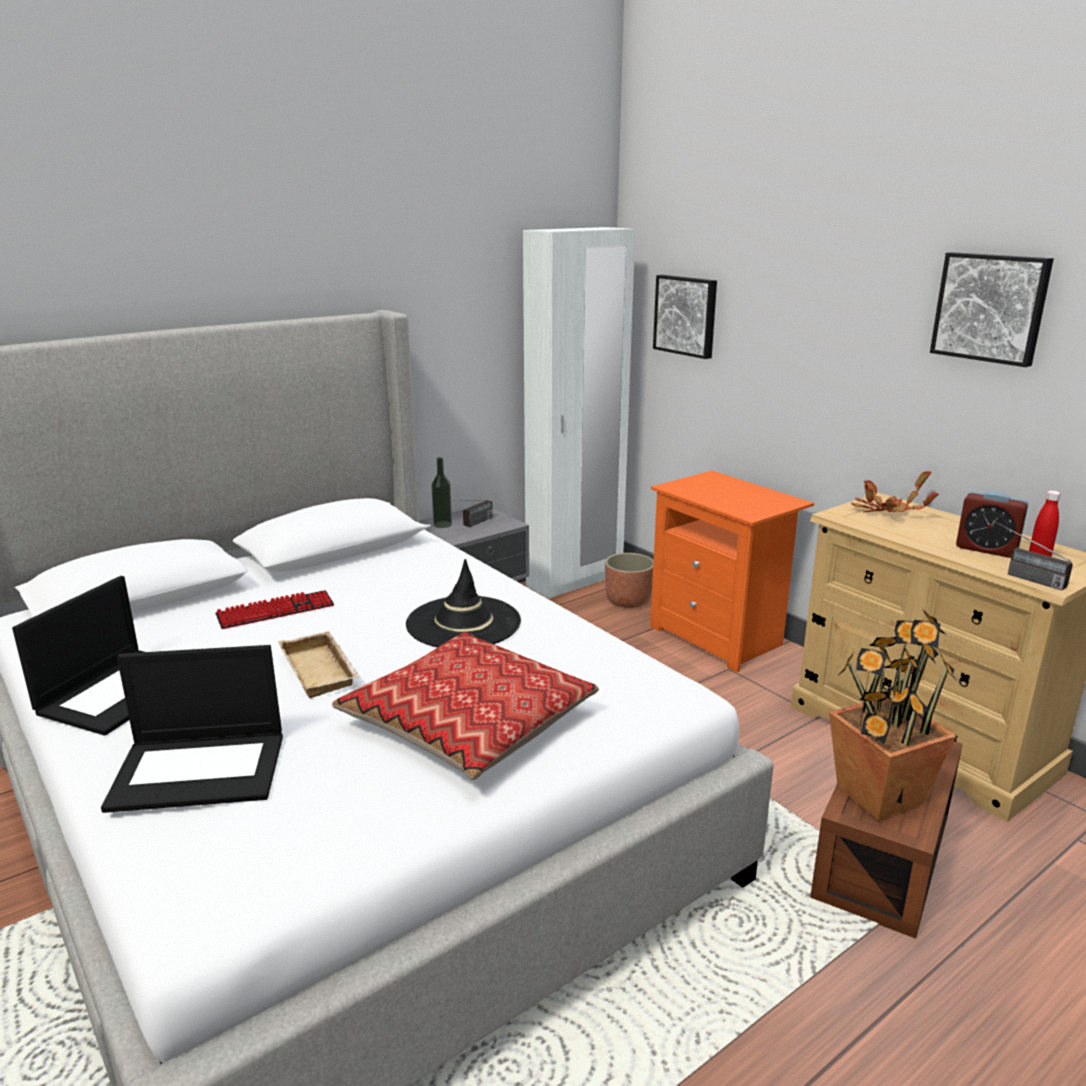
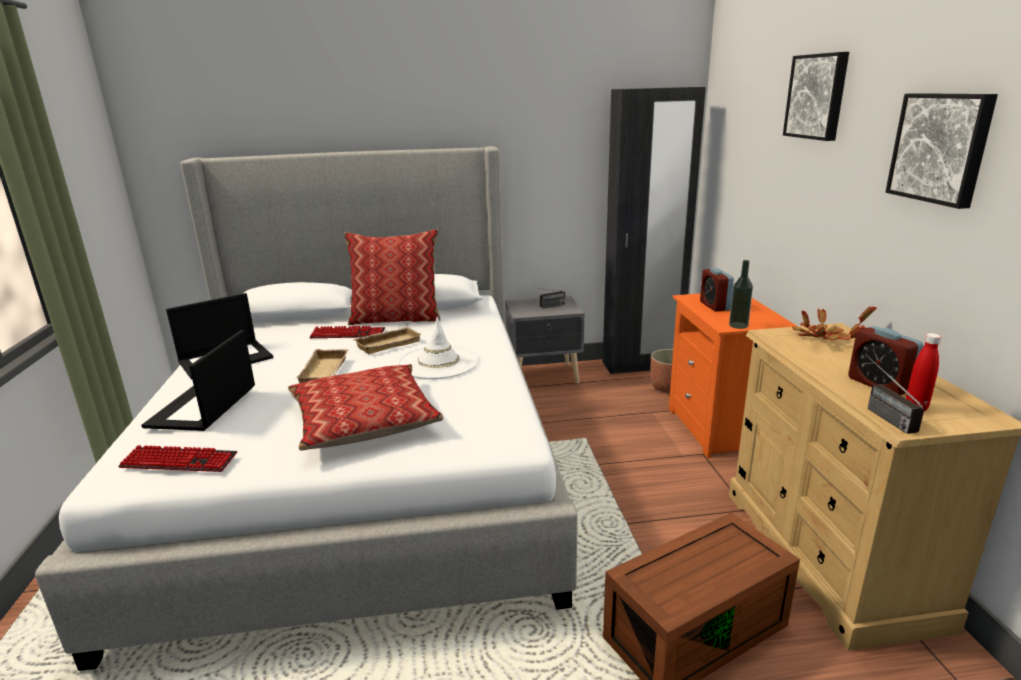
camera: 30 degrees right, 0 degrees up
laptop [101,645,283,813] -> laptop turned 75 degrees clockwise [141,330,255,431]
black hat [406,559,521,648] -> white hat [397,316,479,379]
bottle [431,457,452,528] -> bottle moved to [729,260,753,329]
white wardrobe [523,227,635,599] -> black wardrobe [603,87,706,374]
picture [653,275,717,359] -> picture moved to [783,52,849,141]
potted plant [829,610,957,820] -> none
none -> keyboard [118,445,237,472]
none -> pillow [344,229,440,325]
none -> beige tray [353,327,422,354]
none -> alarm clock [700,268,734,312]

